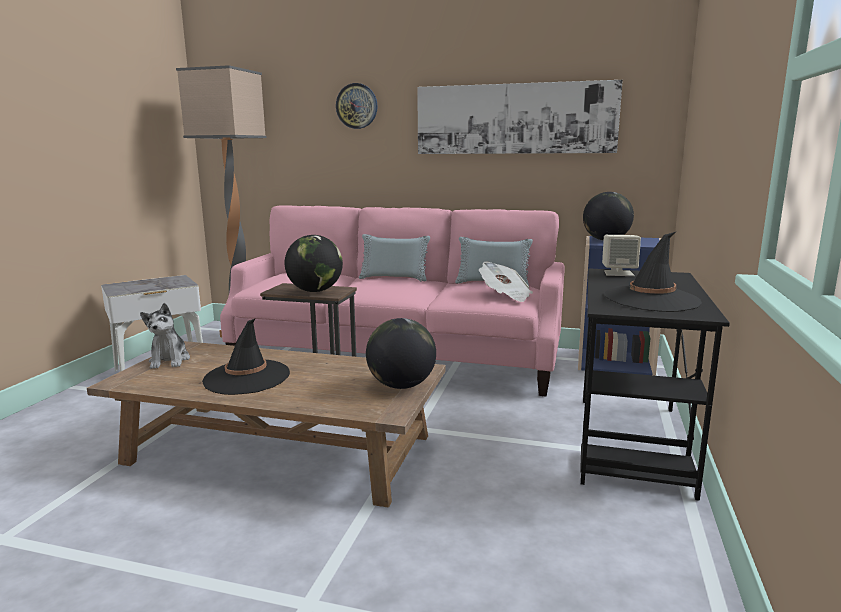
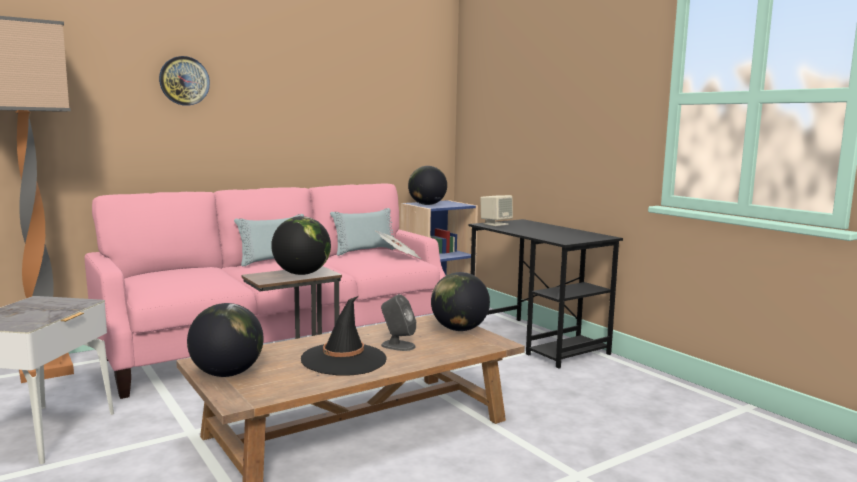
camera: 50 degrees left, 5 degrees down
plush toy [140,303,190,369] -> globe [187,303,263,377]
picture [417,80,623,154] -> none
black hat [605,232,702,312] -> none
none -> grey speaker [381,294,416,351]

